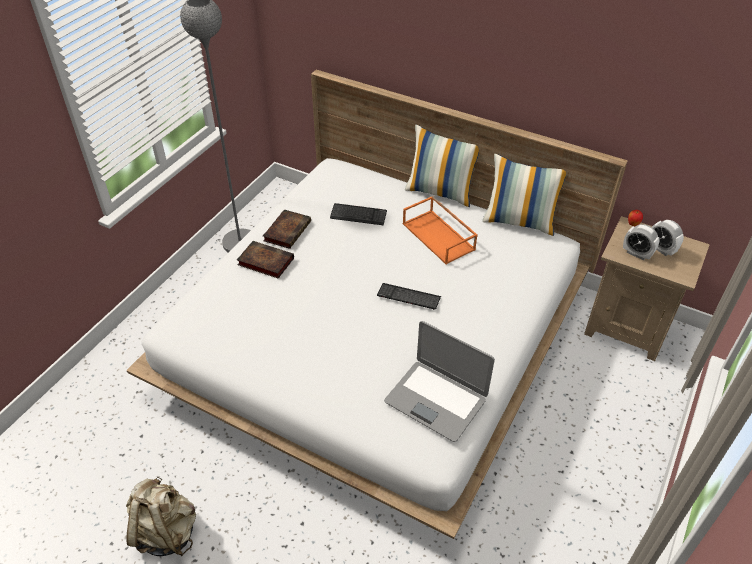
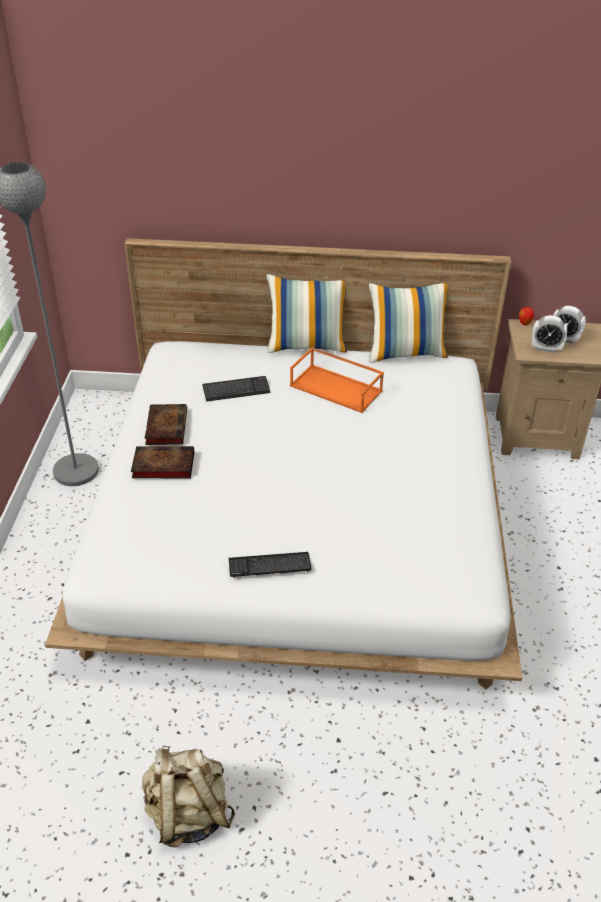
camera: 25 degrees left, 5 degrees down
keyboard [377,283,441,310] -> keyboard moved to [229,552,312,578]
laptop [384,321,495,442] -> none

